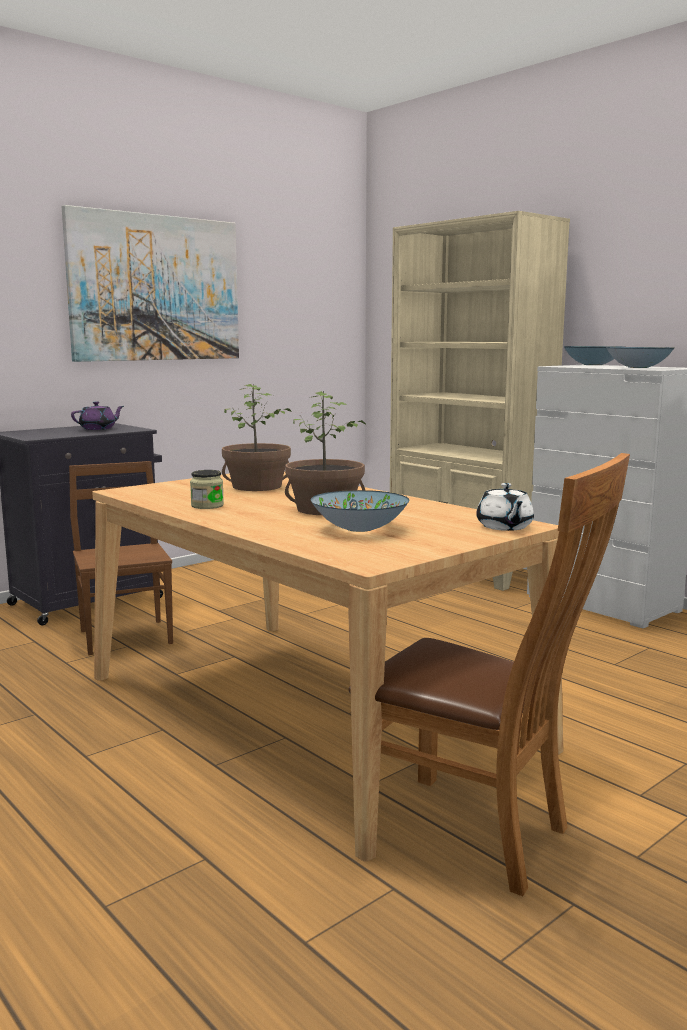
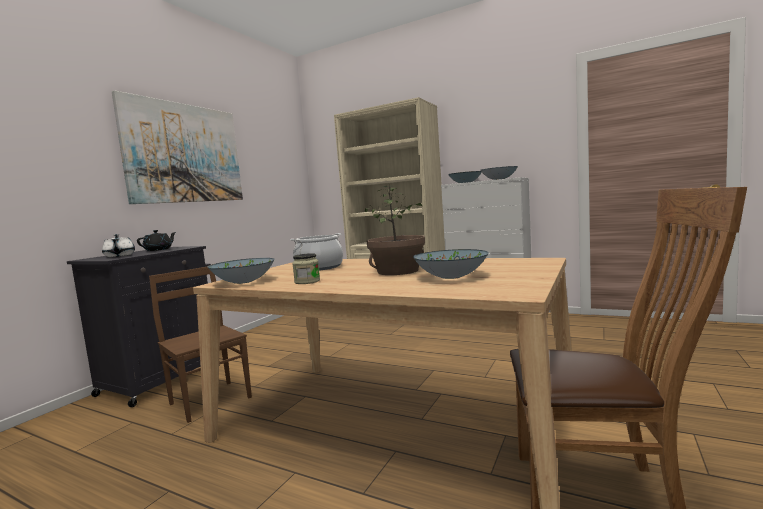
camera: 20 degrees left, 5 degrees down
purple teapot [71,401,124,430] -> black teapot [137,230,176,251]
potted plant [222,384,292,491] -> cooking pot [290,233,343,271]
white teapot [476,483,534,531] -> white teapot moved to [102,234,135,257]
none -> bowl [208,258,275,284]

